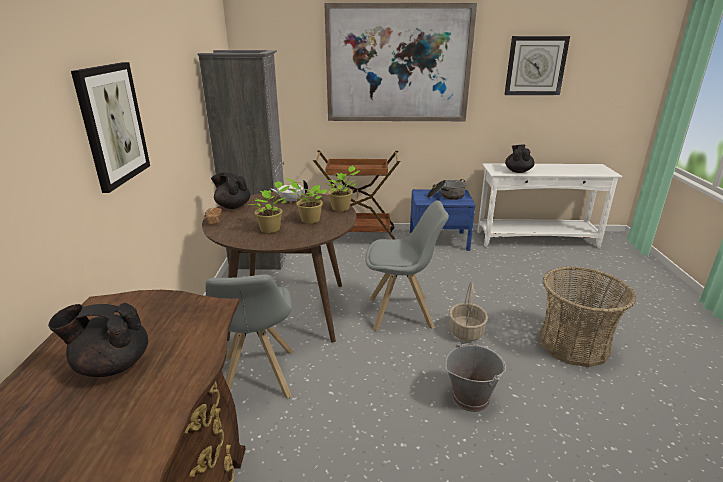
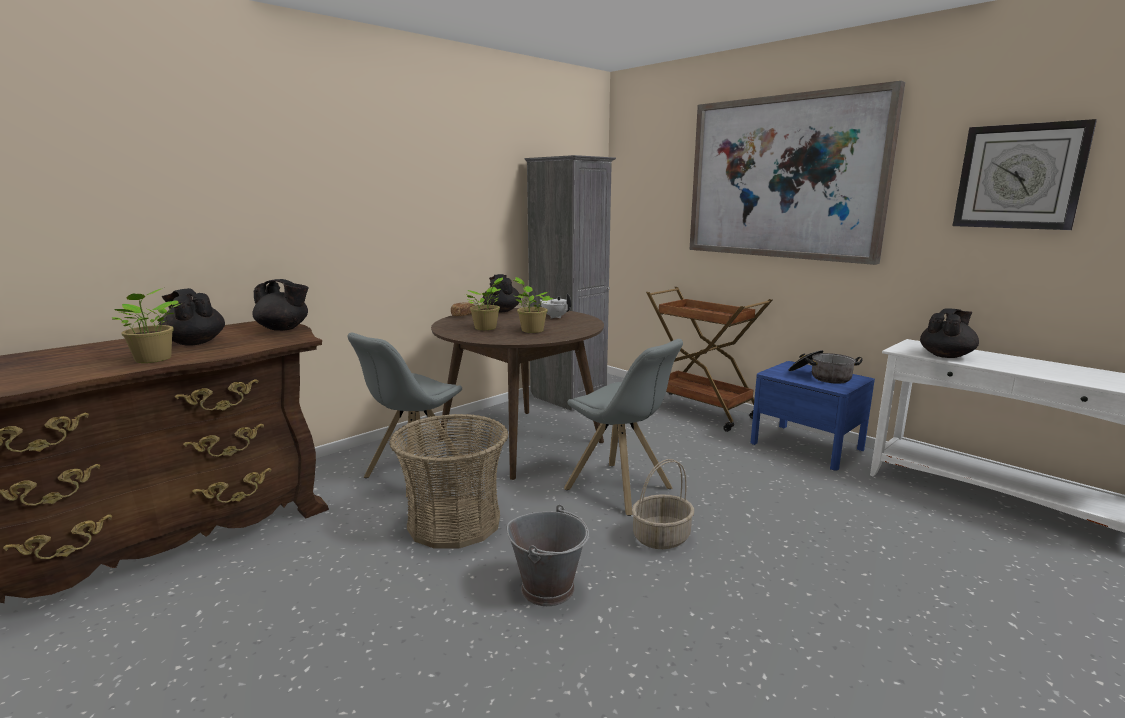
camera: 45 degrees right, 10 degrees down
picture [71,62,150,193] -> none
potted plant [322,166,360,211] -> potted plant moved to [112,288,180,363]
basket [539,266,636,367] -> basket moved to [389,414,508,549]
none -> black teapot [252,279,309,331]

